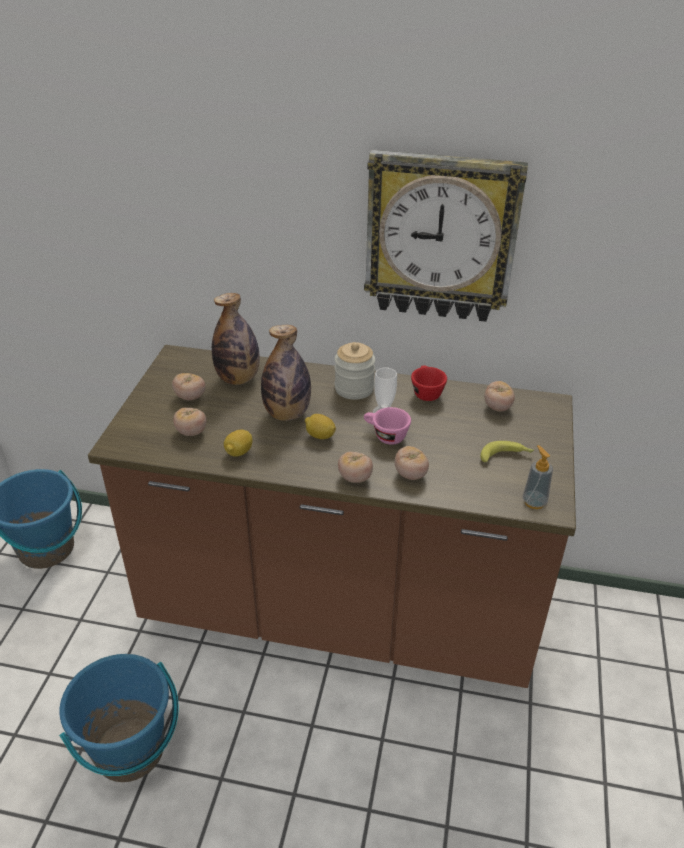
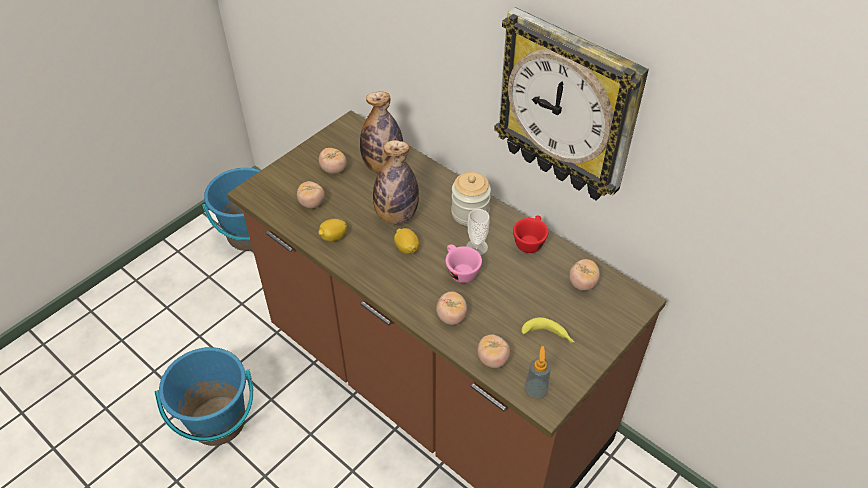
camera: 30 degrees right, 10 degrees up
tomato [338,452,373,483] -> tomato moved to [477,334,510,368]

